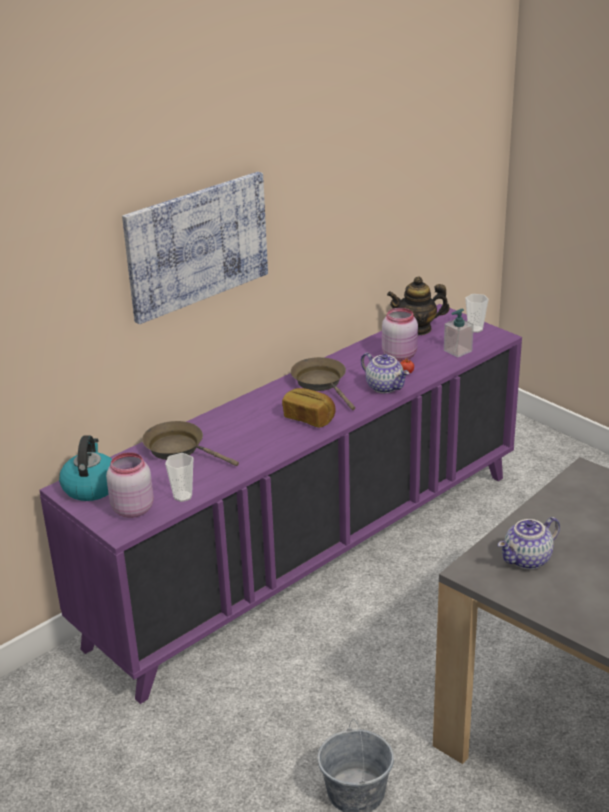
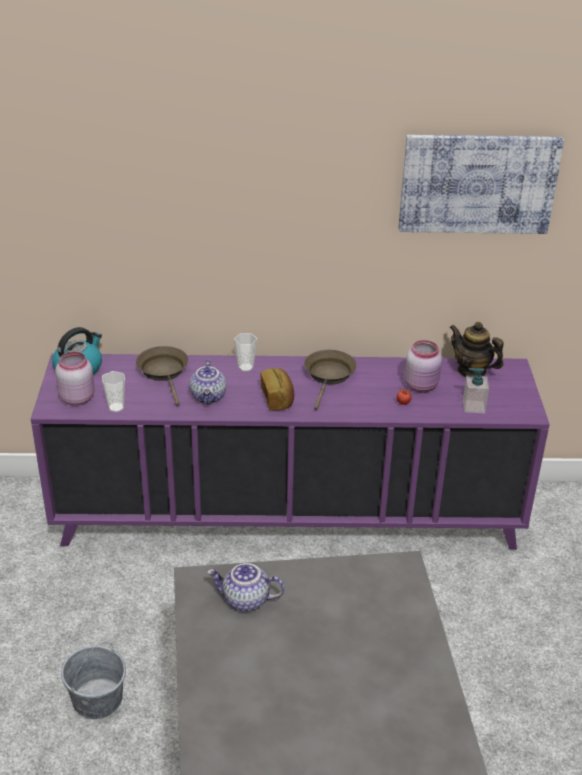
camera: 40 degrees right, 5 degrees up
picture [122,172,268,324] -> picture moved to [398,135,564,234]
teapot [361,353,409,393] -> teapot moved to [190,360,226,405]
cup [465,294,489,333] -> cup moved to [234,333,257,372]

